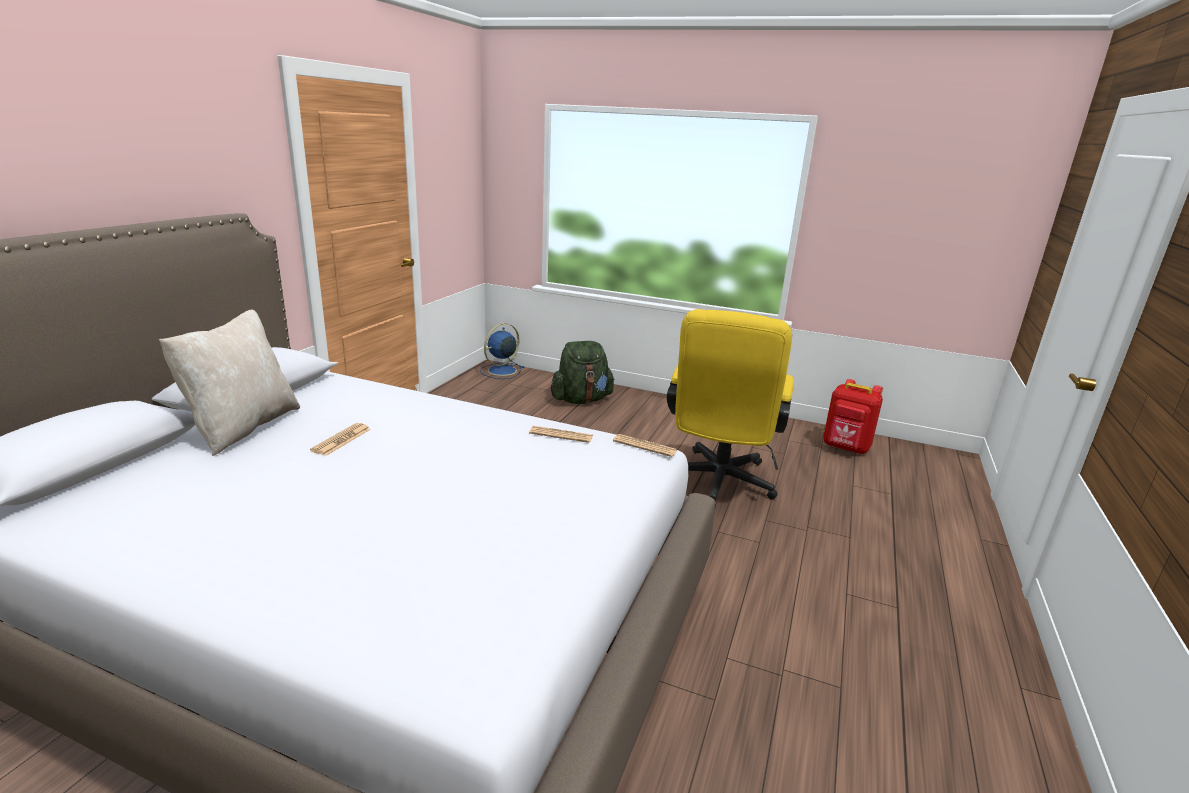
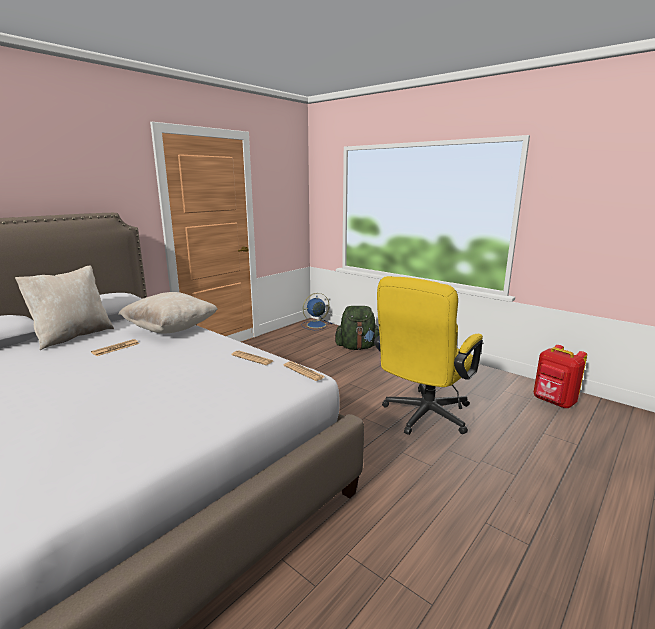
camera: 20 degrees right, 5 degrees down
none -> beige pillow [118,292,218,333]

